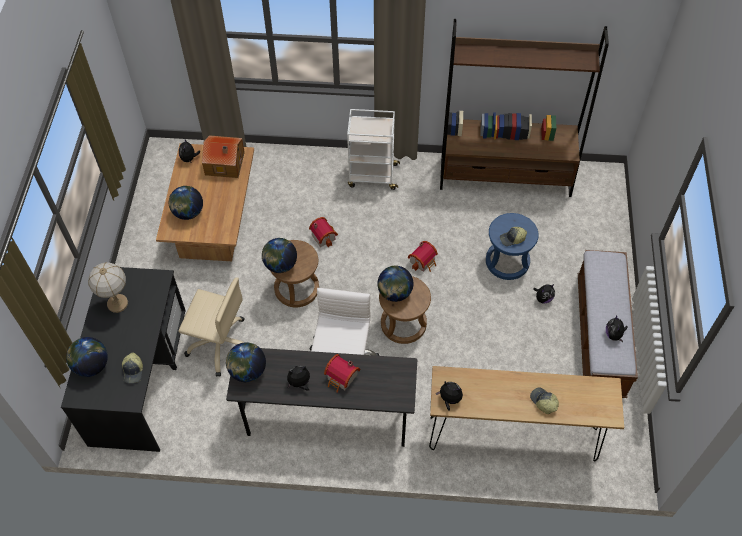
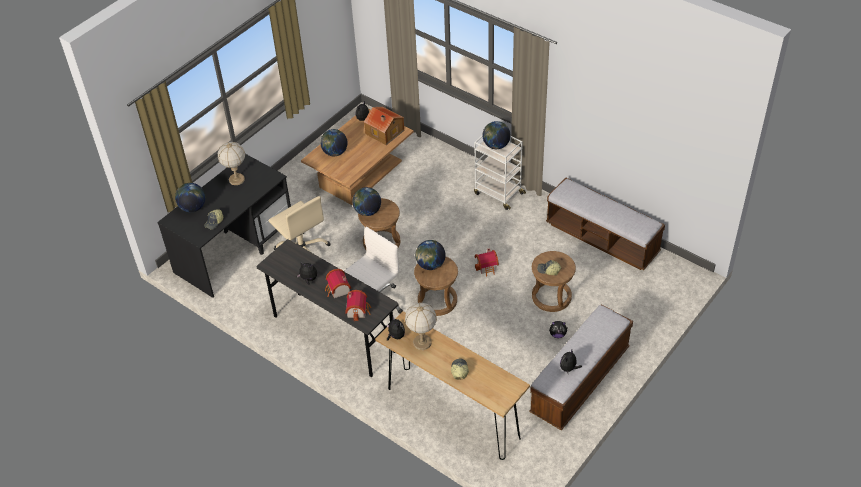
camera: 35 degrees right, 10 degrees down
globe [226,342,266,382] -> globe moved to [482,121,511,149]
toy house [309,217,338,248] -> toy house moved to [345,290,371,321]
brown bookcase [440,19,609,197] -> bench [546,178,665,270]
blue stool [486,213,539,280] -> brown stool [532,251,576,312]
none -> table lamp [405,302,437,350]

